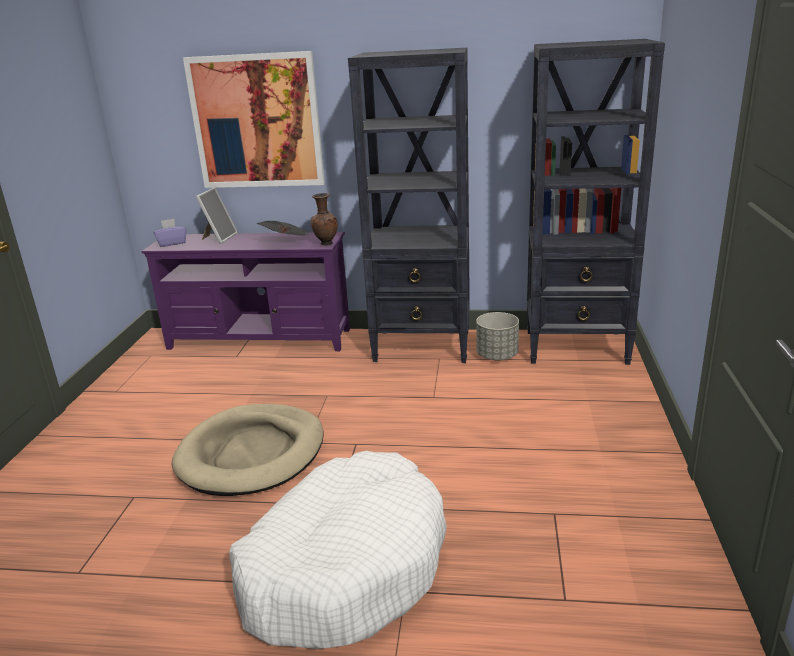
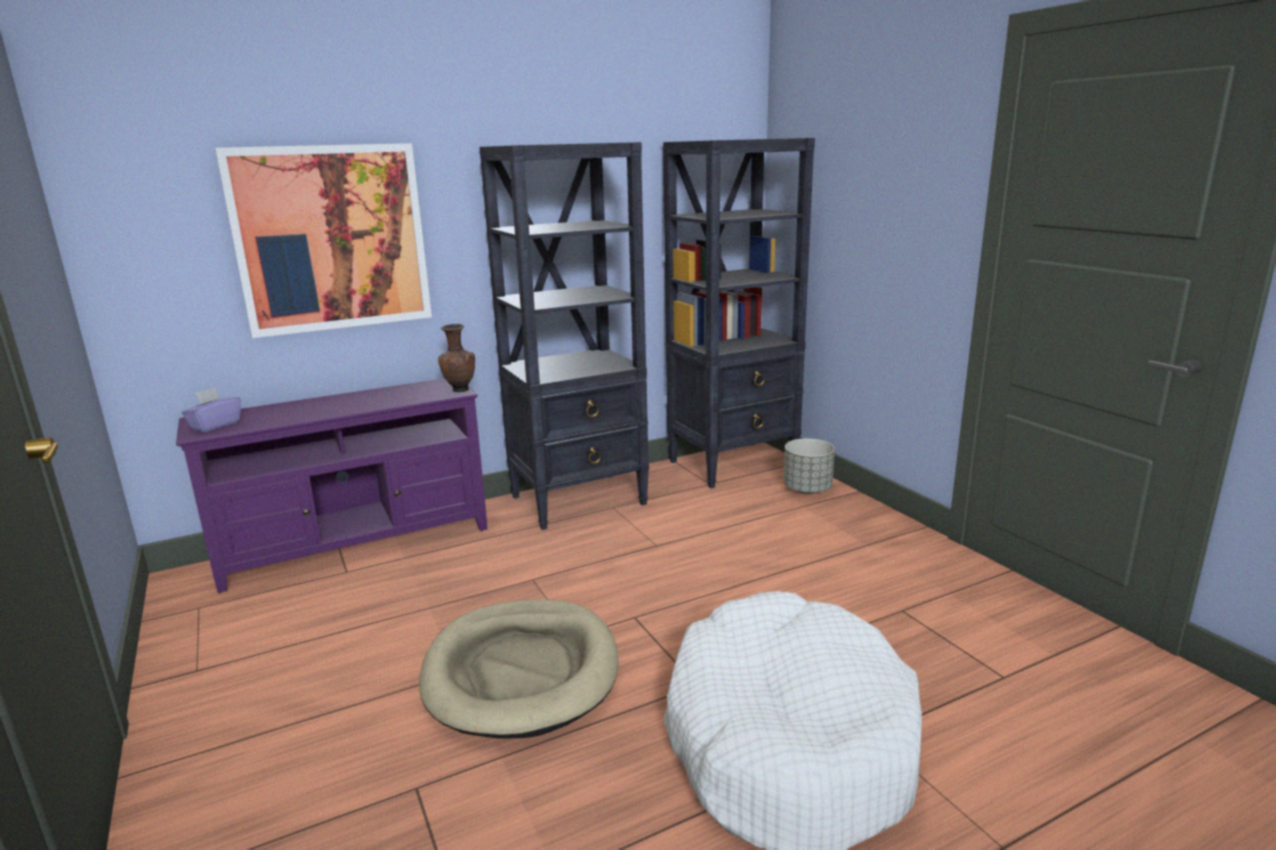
camera: 35 degrees left, 5 degrees down
picture frame [196,188,238,244] -> none
newspaper [256,221,307,236] -> none
grey planter [476,312,519,360] -> grey planter moved to [784,439,835,494]

